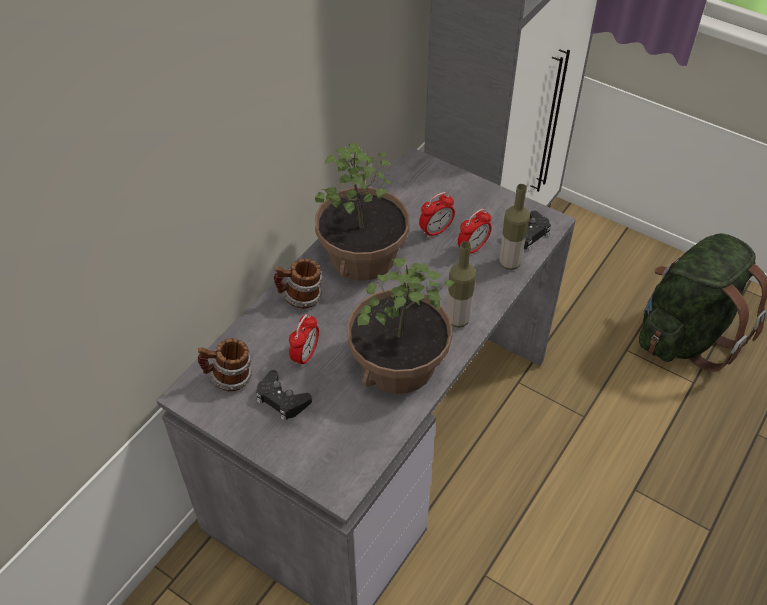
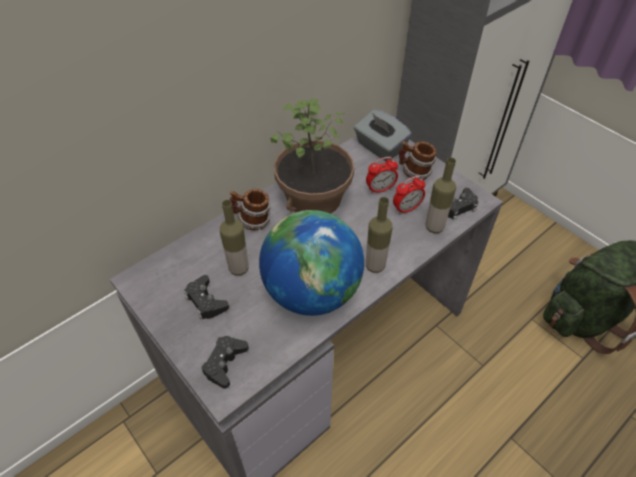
camera: 15 degrees right, 0 degrees up
mug [198,338,252,391] -> mug moved to [399,141,436,180]
alarm clock [289,313,319,367] -> bottle [220,200,249,276]
potted plant [347,259,455,394] -> globe [259,210,364,316]
none -> black game controller [202,336,249,389]
none -> grey tissue box [354,109,412,161]

